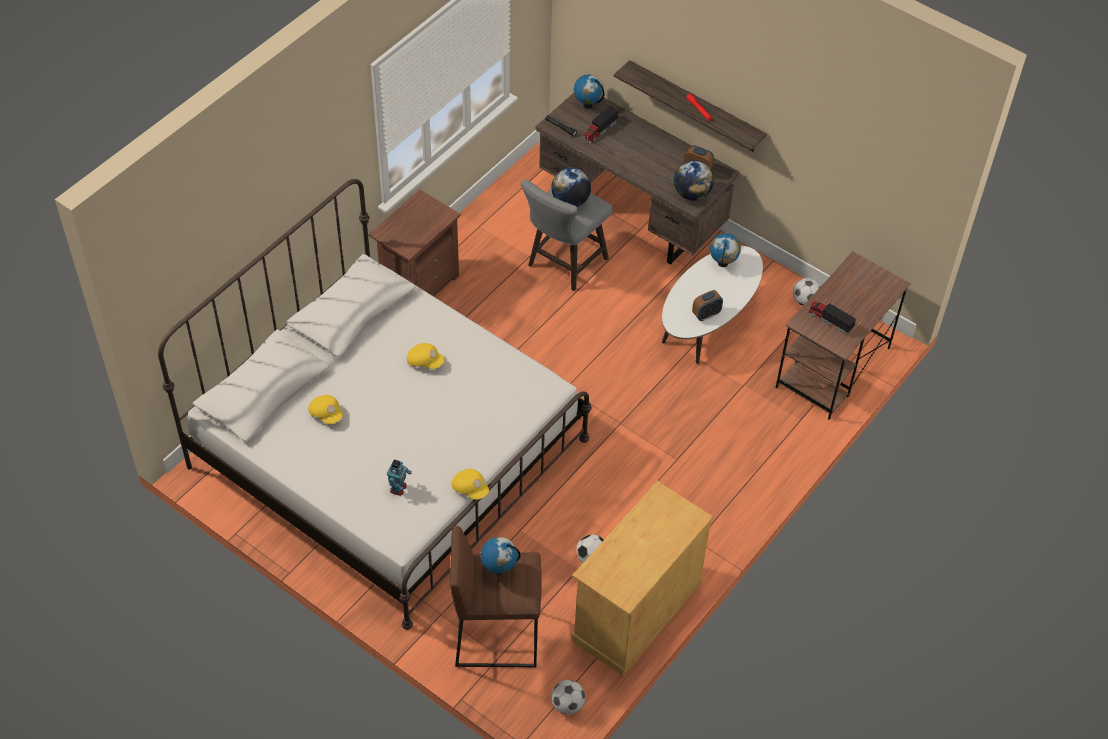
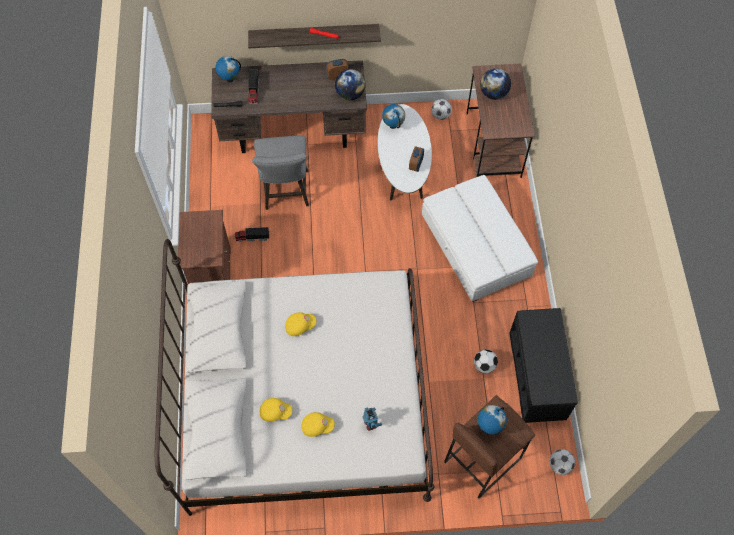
camera: 40 degrees left, 10 degrees up
yellow cap [452,469,489,500] -> yellow cap moved to [302,412,335,437]
globe [551,168,591,207] -> globe moved to [480,68,511,100]
beige cabinet [571,481,713,676] -> black bench [509,308,578,423]
toy truck [808,301,856,334] -> toy truck moved to [234,227,269,242]
none -> white ottoman [422,175,538,302]

